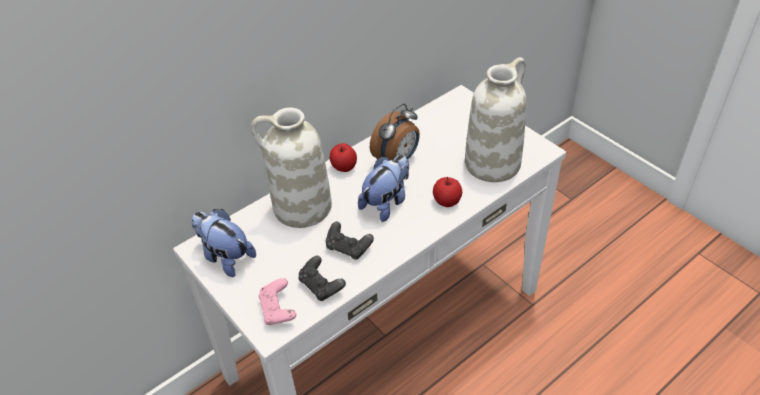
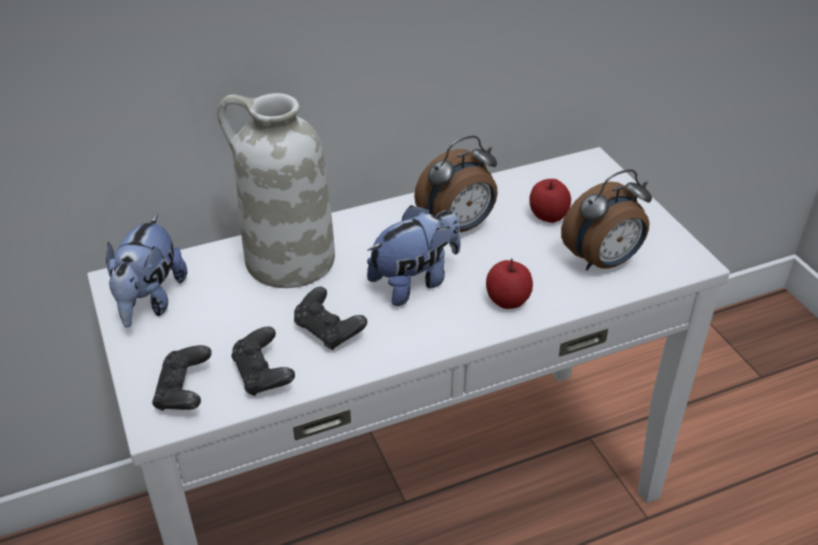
camera: 15 degrees right, 5 degrees down
plush toy [192,209,256,277] -> plush toy turned 135 degrees counterclockwise [106,214,187,328]
pink game controller [259,278,296,325] -> black game controller [152,345,212,411]
apple [330,143,357,172] -> apple moved to [529,179,571,223]
white vase [465,57,527,182] -> alarm clock [561,169,652,270]

